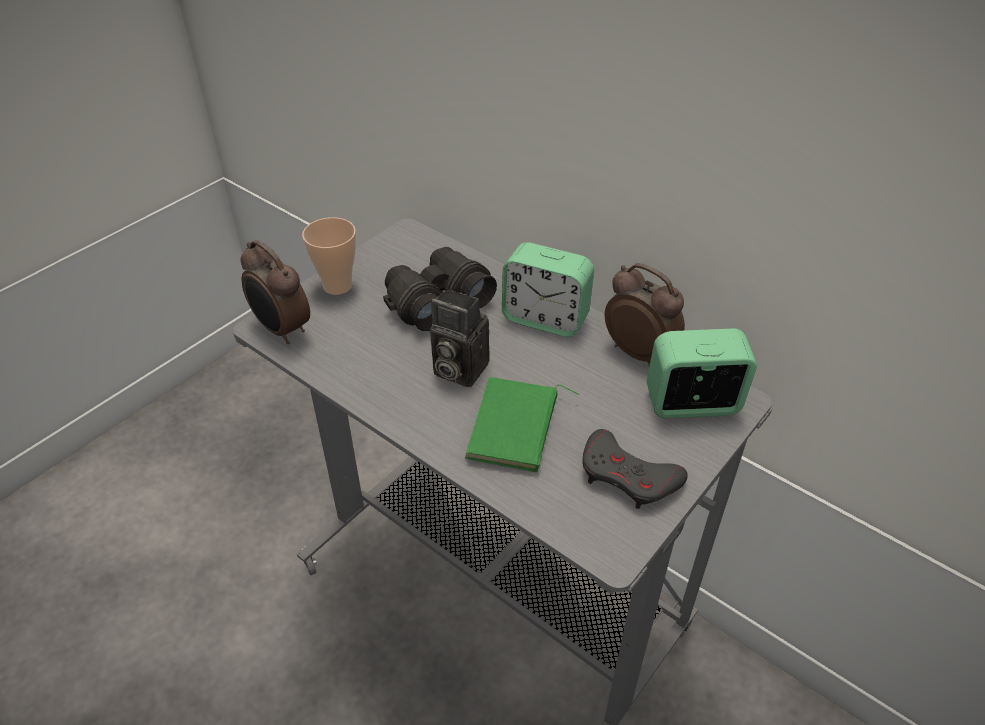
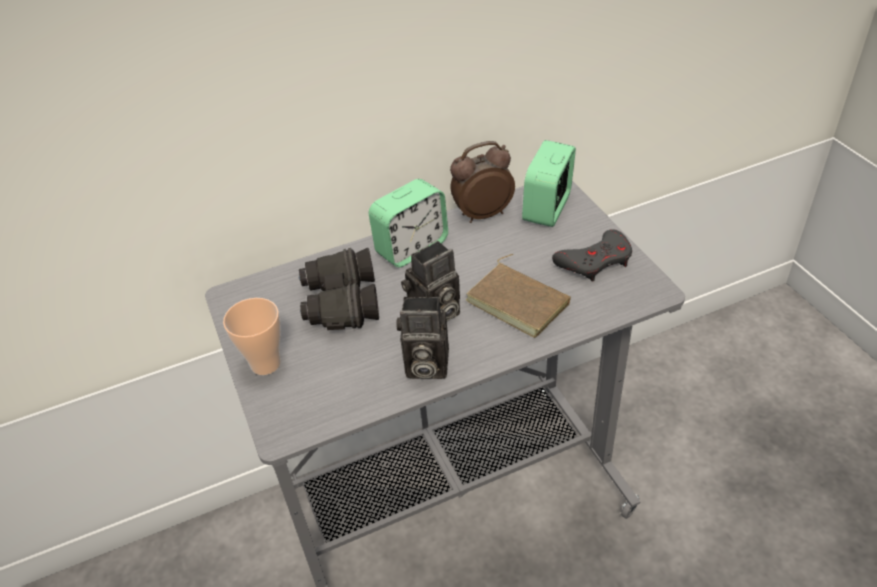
camera: 60 degrees left, 0 degrees up
alarm clock [240,240,310,344] -> none
green book [465,377,580,472] -> brown book [466,254,571,338]
none -> camera [397,297,449,379]

